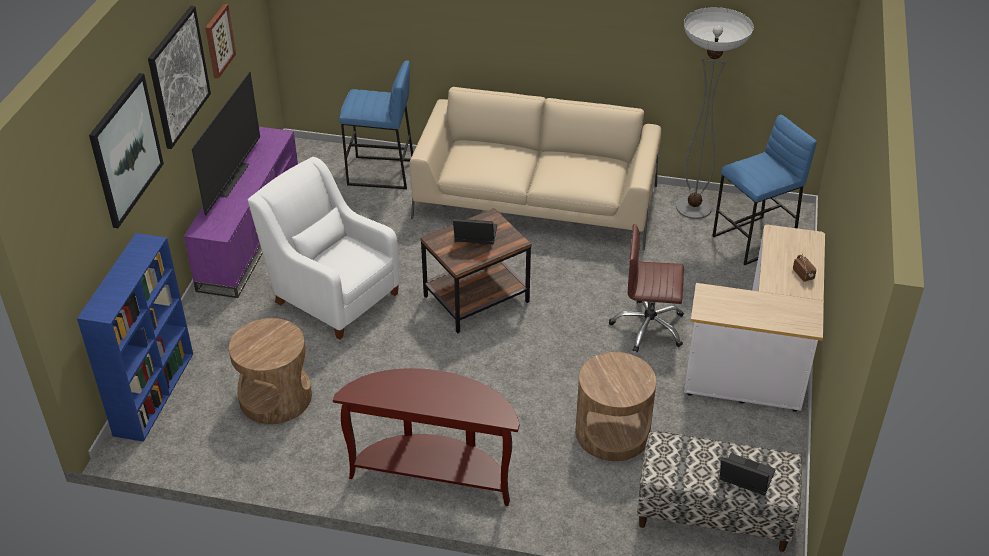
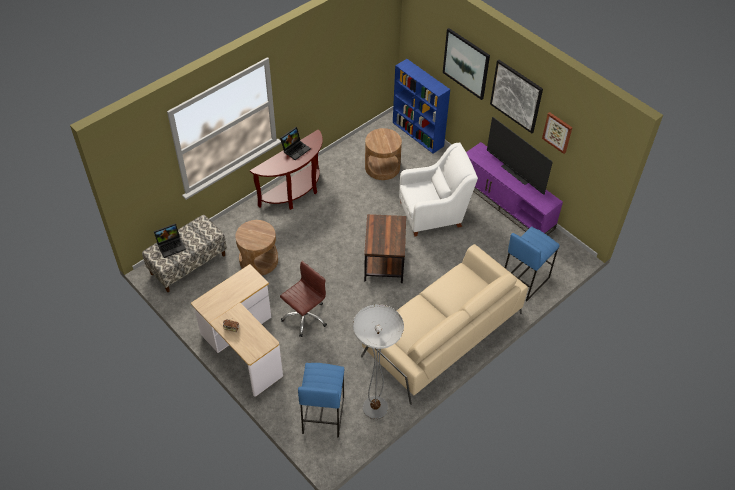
camera: 125 degrees right, 10 degrees up
laptop [453,218,497,244] -> laptop moved to [280,127,311,160]

